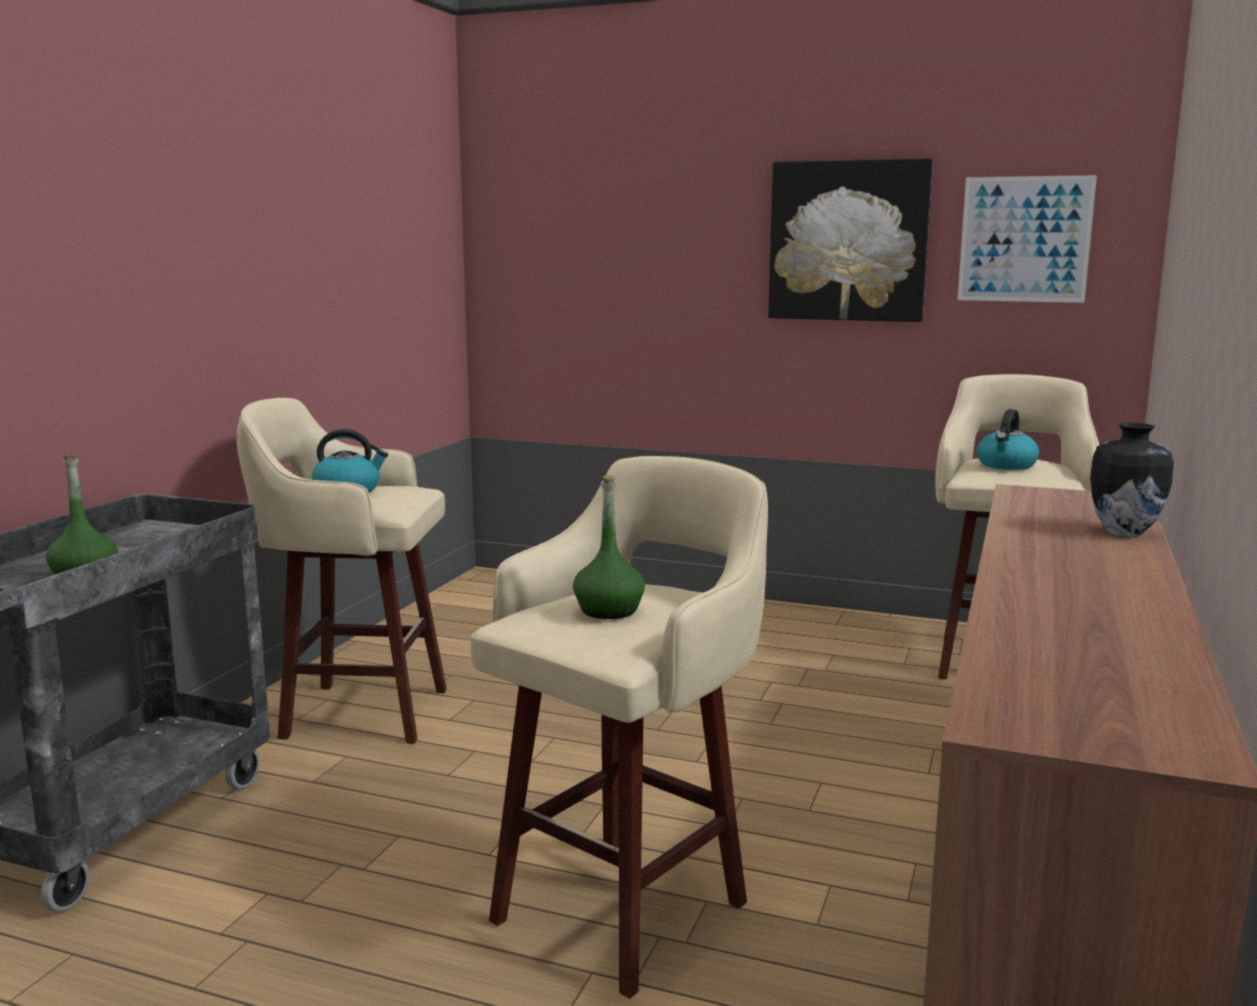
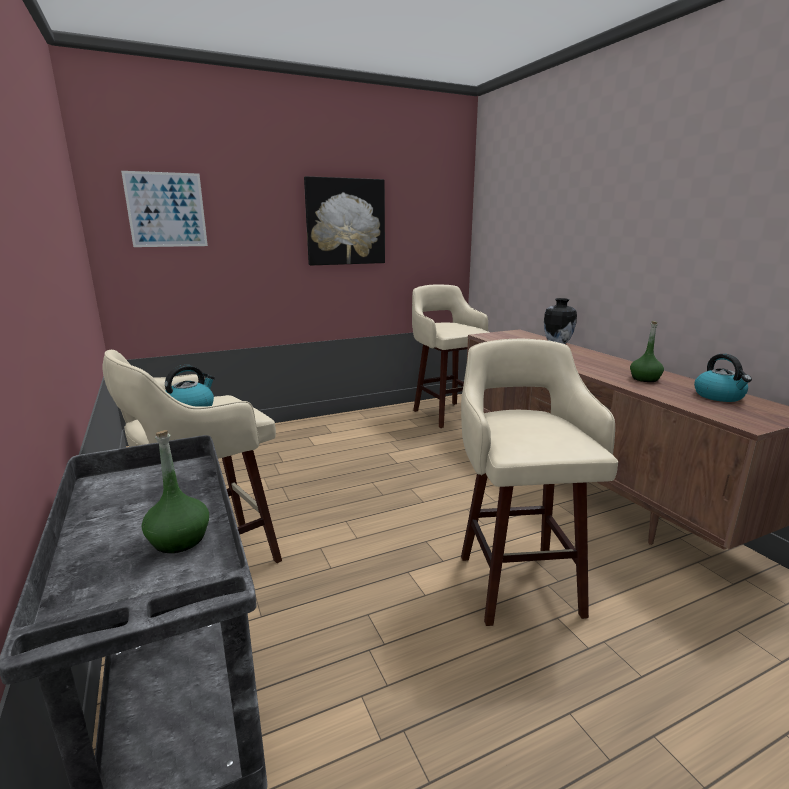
camera: 45 degrees left, 5 degrees up
green bottle [573,475,645,619] -> green bottle moved to [630,321,664,382]
picture [958,175,1097,303] -> picture moved to [121,171,208,247]
kettle [977,409,1039,470] -> kettle moved to [694,354,752,402]

